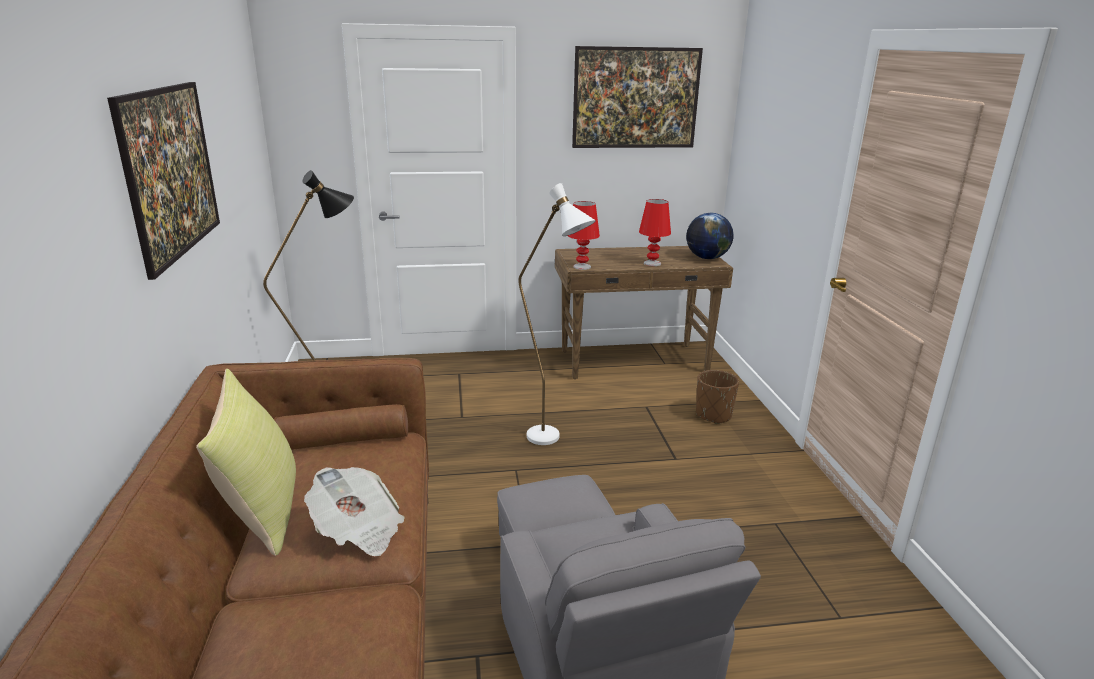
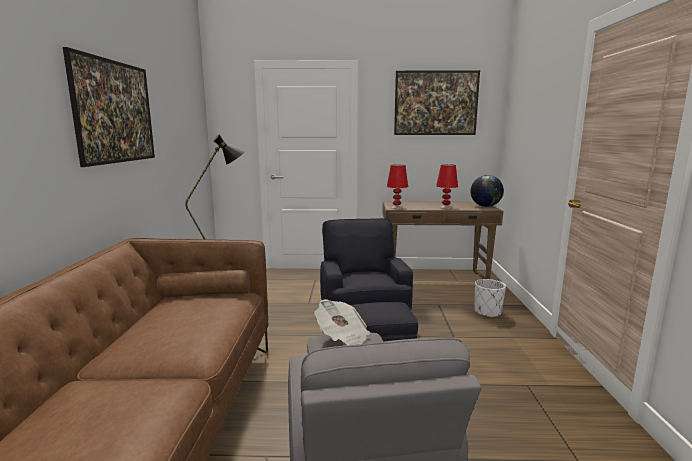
camera: 10 degrees right, 10 degrees down
yellow pillow [196,369,296,556] -> none
newspaper [304,467,405,556] -> newspaper moved to [314,299,370,345]
white floor lamp [519,183,596,445] -> black armchair [320,218,418,342]
brown planter [696,370,739,424] -> white planter [475,279,506,318]

